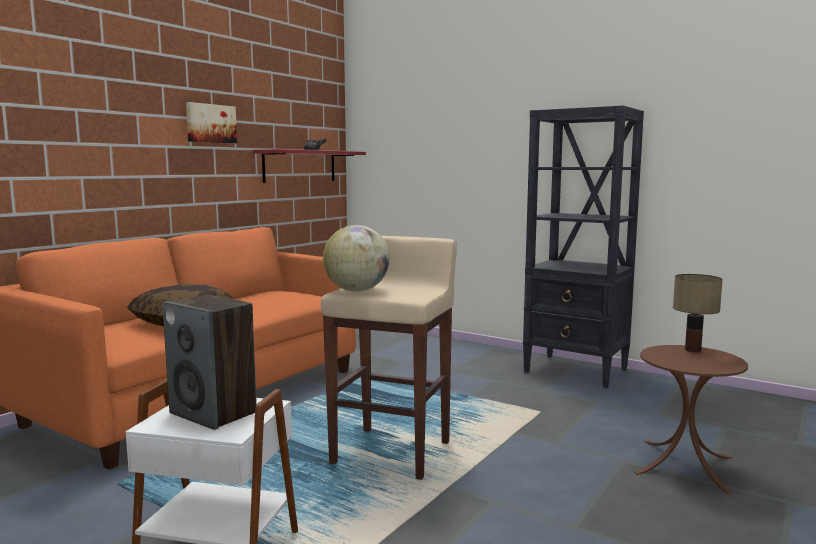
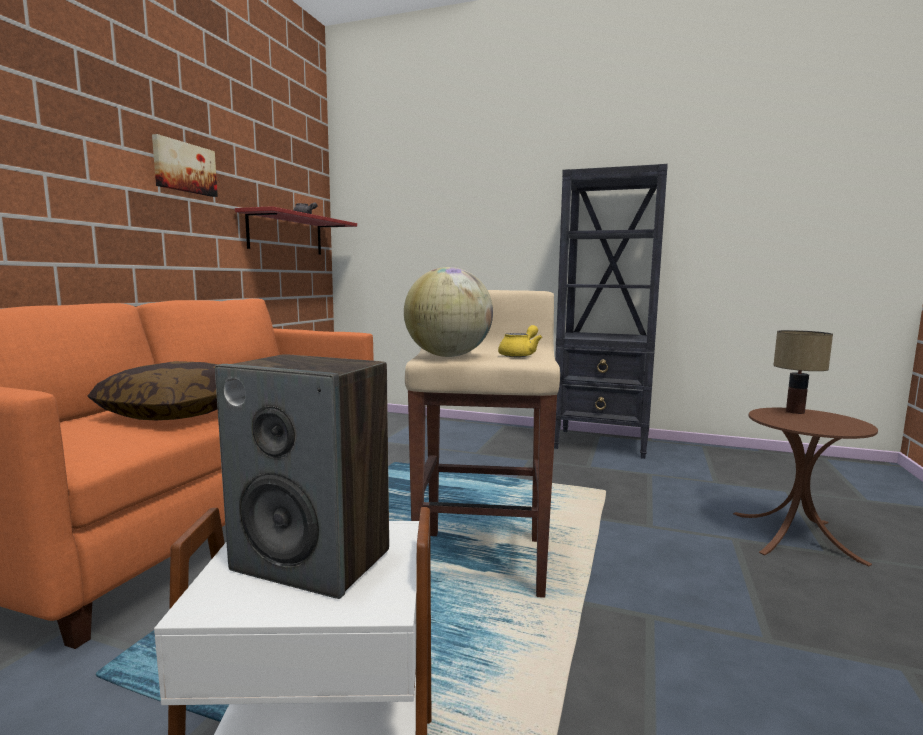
camera: 15 degrees left, 0 degrees up
none -> yellow teapot [498,325,542,357]

